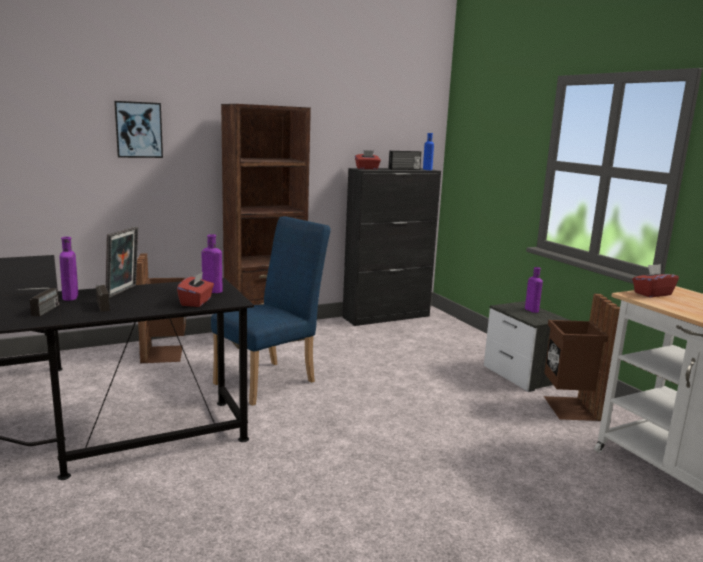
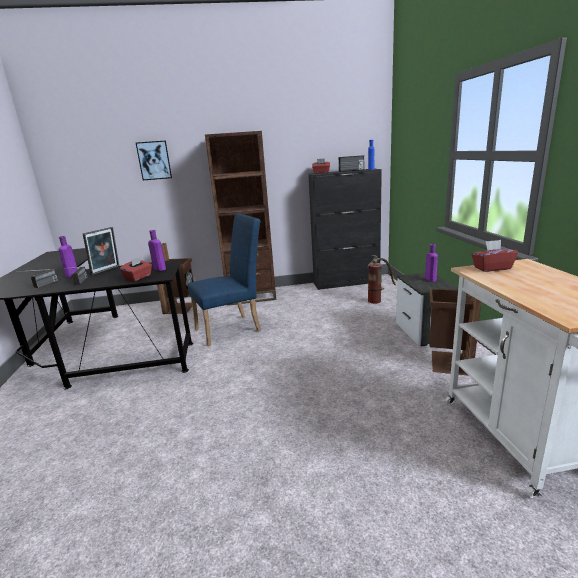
camera: 20 degrees right, 5 degrees up
none -> fire extinguisher [367,255,396,304]

